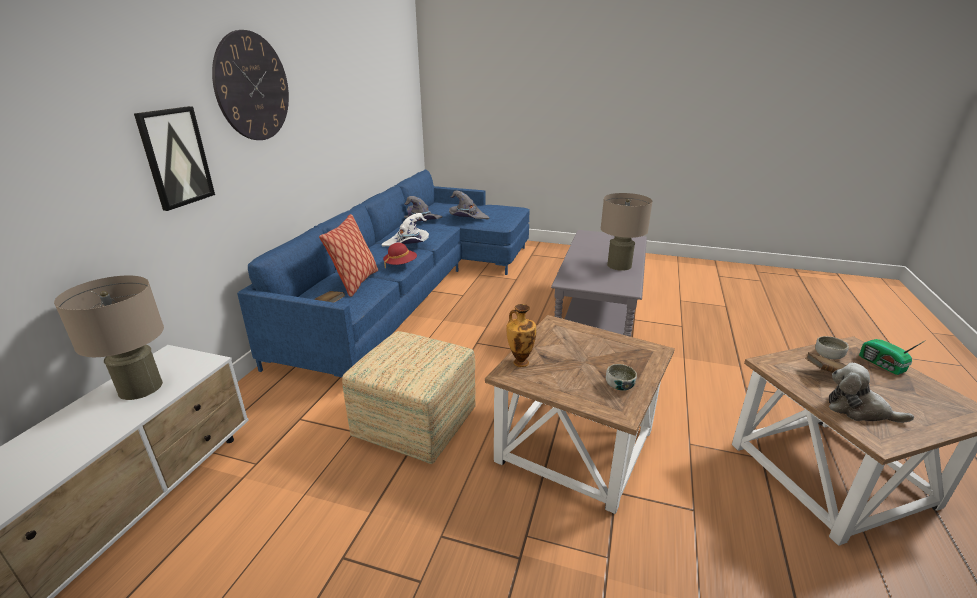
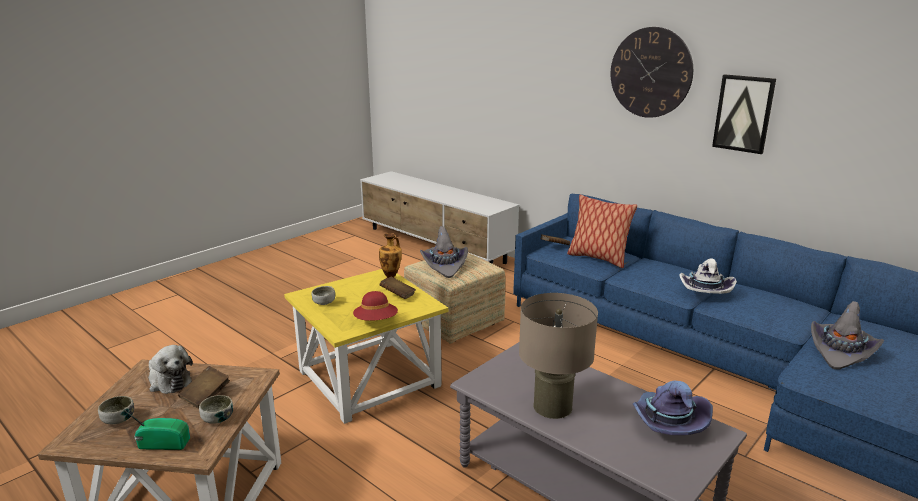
camera: 115 degrees right, 5 degrees down
beige table lamp [54,275,164,400] -> none
picture [134,106,215,211] -> picture moved to [712,74,776,154]
red hat [383,243,417,268] -> red hat moved to [353,291,398,321]
grey hat [404,196,442,221] -> grey hat moved to [420,226,468,278]
brown side table [485,315,675,514] -> yellow side table [284,269,448,424]
plush toy [829,363,914,423] -> plush toy turned 75 degrees clockwise [148,345,193,394]
none -> bowl [98,396,134,424]
none -> brown book [379,276,416,299]
none -> purple hat [633,381,713,435]

